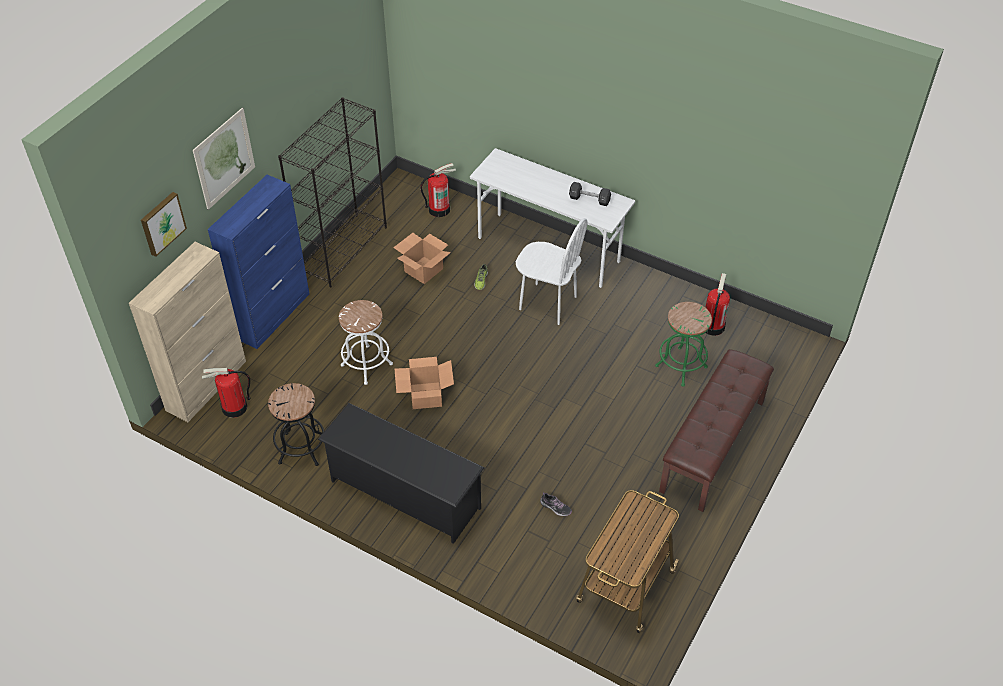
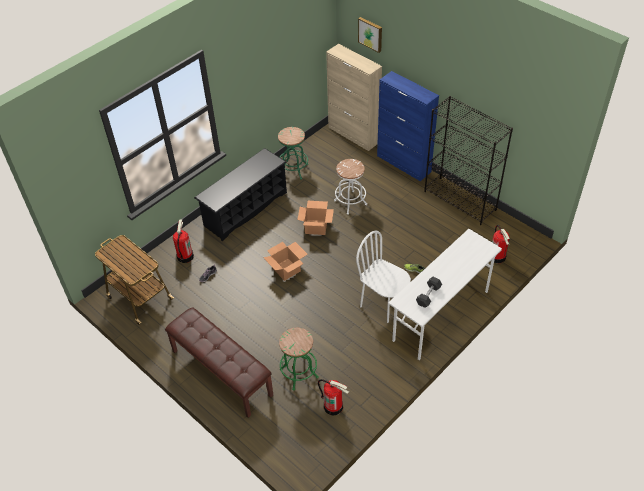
camera: 105 degrees right, 0 degrees up
picture [193,108,255,210] -> none
fire extinguisher [202,368,251,418] -> fire extinguisher moved to [173,219,194,263]
black stool [268,383,324,466] -> green stool [278,127,308,180]
cardboard box [393,233,451,284] -> cardboard box moved to [263,242,308,281]
white chair [516,218,587,325] -> white chair turned 90 degrees clockwise [356,231,411,323]

